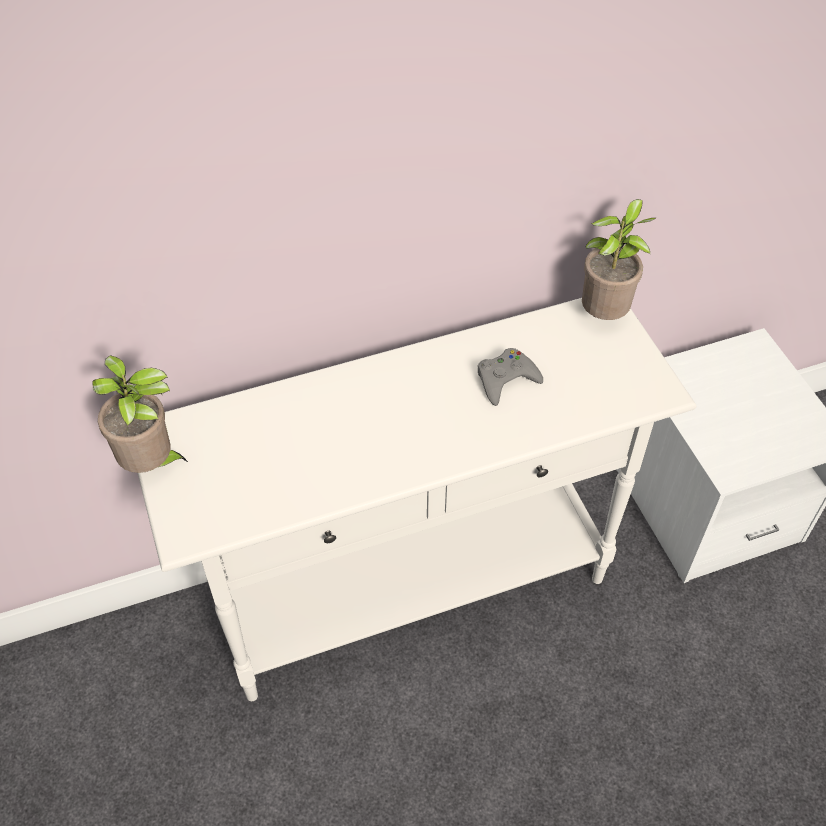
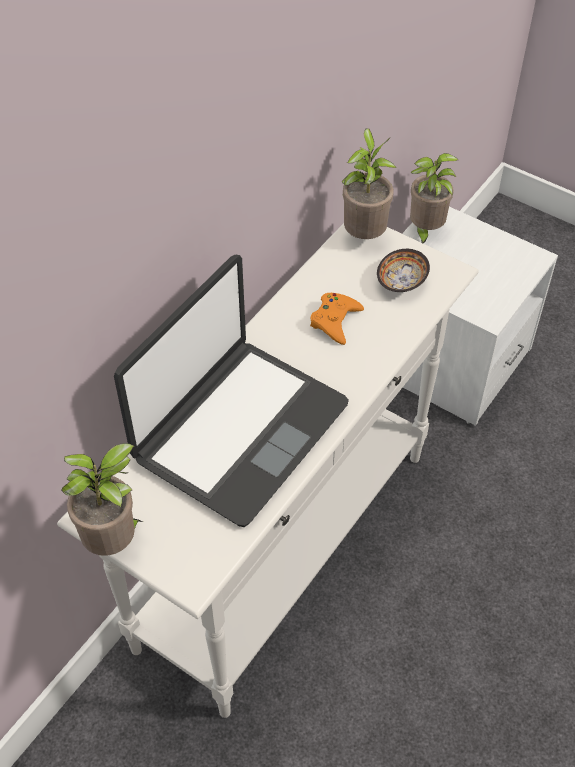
camera: 35 degrees left, 0 degrees up
grey game controller [477,348,543,406] -> orange game controller [310,293,364,345]
none -> laptop [114,254,349,527]
none -> bowl [377,249,430,292]
none -> potted plant [410,153,458,243]

